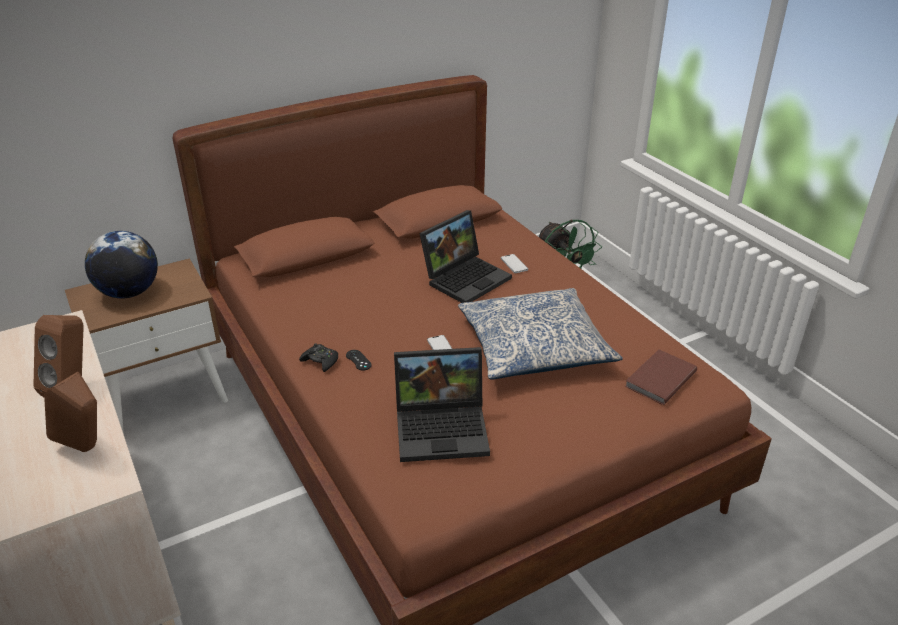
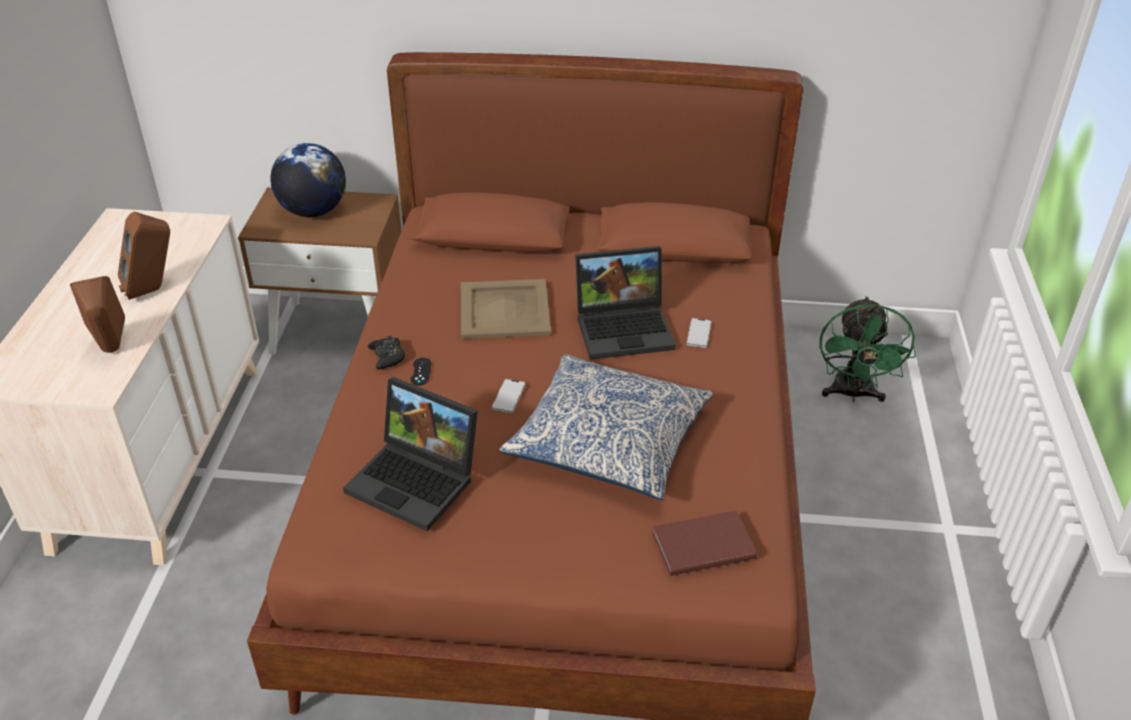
camera: 35 degrees right, 5 degrees up
none -> beige tray [461,279,551,339]

